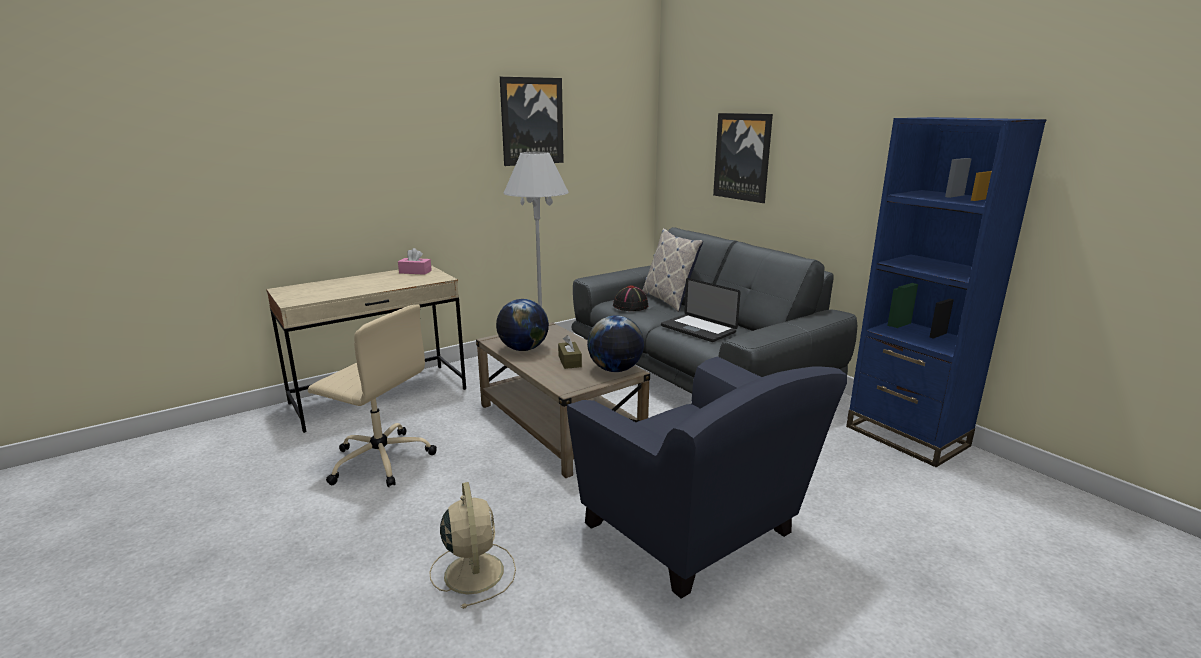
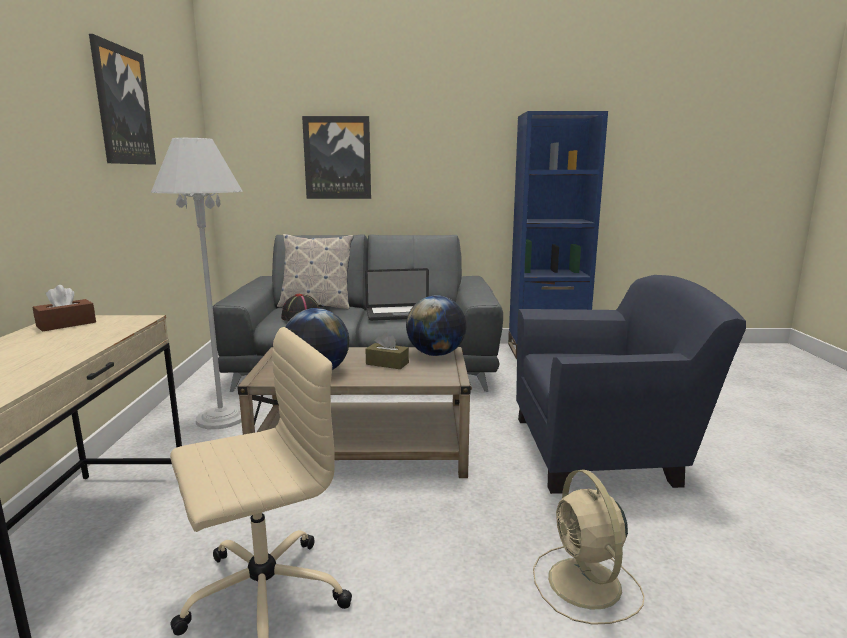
camera: 55 degrees left, 5 degrees down
pink tissue box [398,248,432,275] -> brown tissue box [33,285,96,331]
beige fan [430,482,516,609] -> beige fan turned 120 degrees counterclockwise [533,469,644,625]

